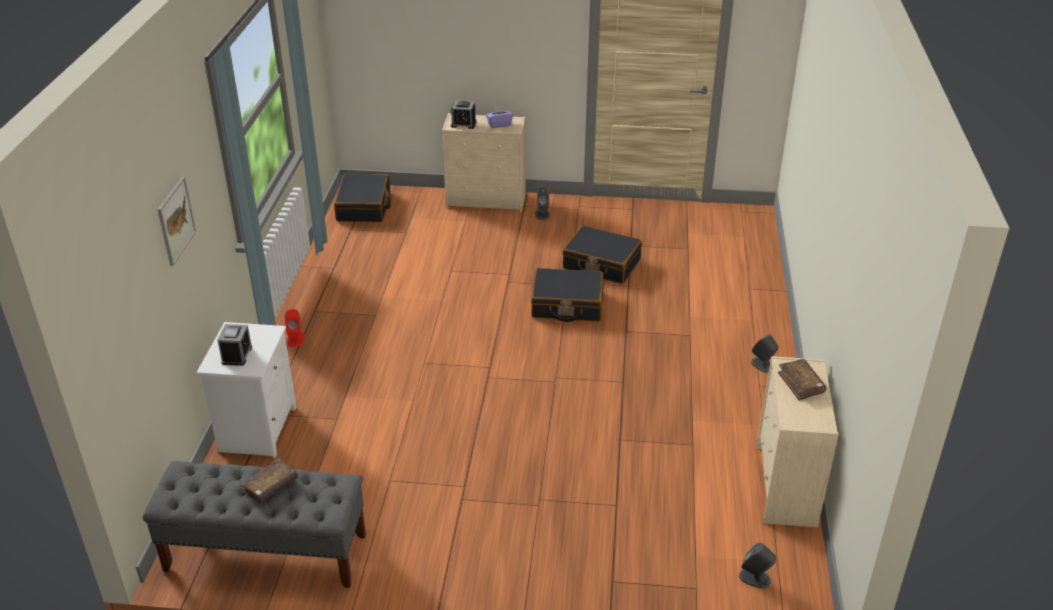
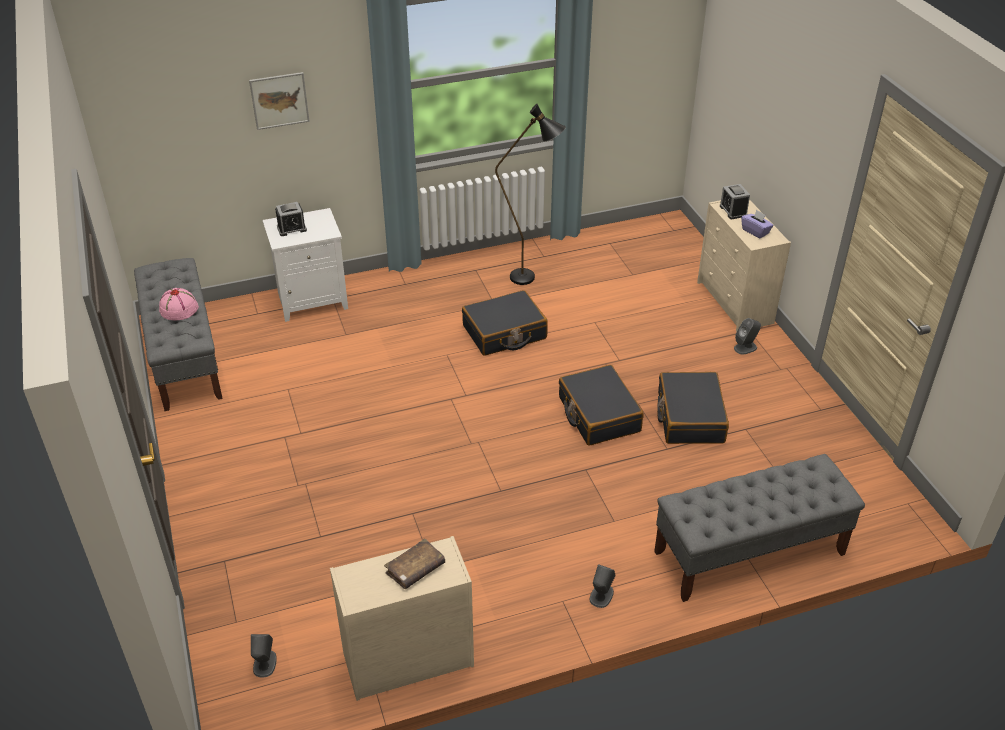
camera: 65 degrees right, 5 degrees up
brown book [240,459,298,503] -> pink hat [159,288,199,320]
red speaker [285,309,305,347] -> none
black suitcase [334,174,391,222] -> black suitcase moved to [462,290,548,356]
none -> black floor lamp [495,104,566,285]
none -> grey bench [654,454,865,602]

